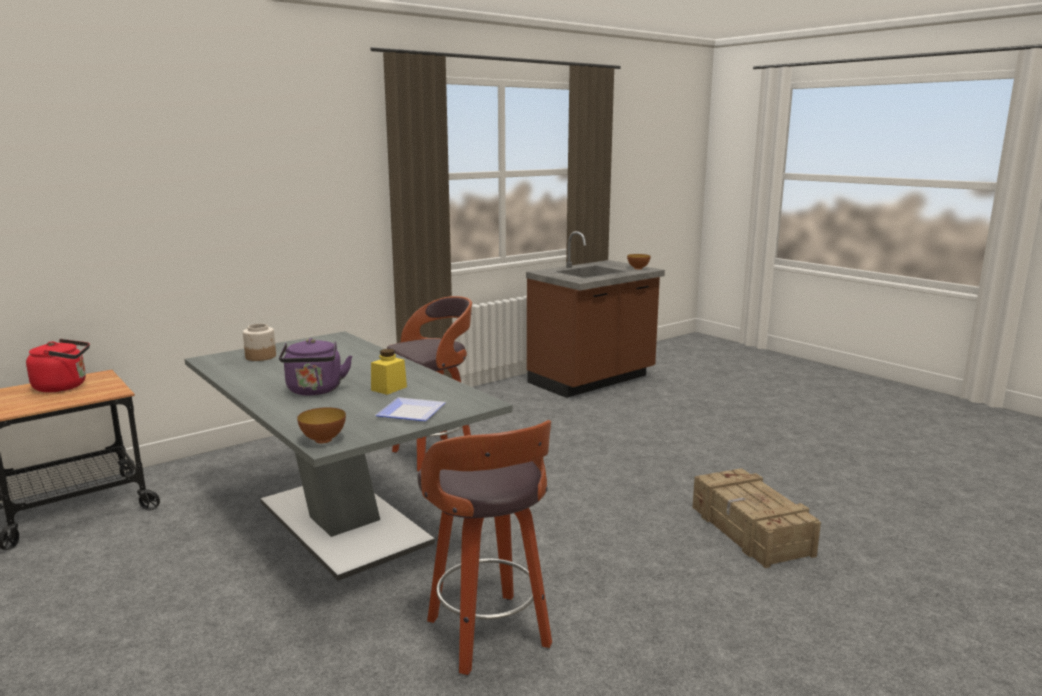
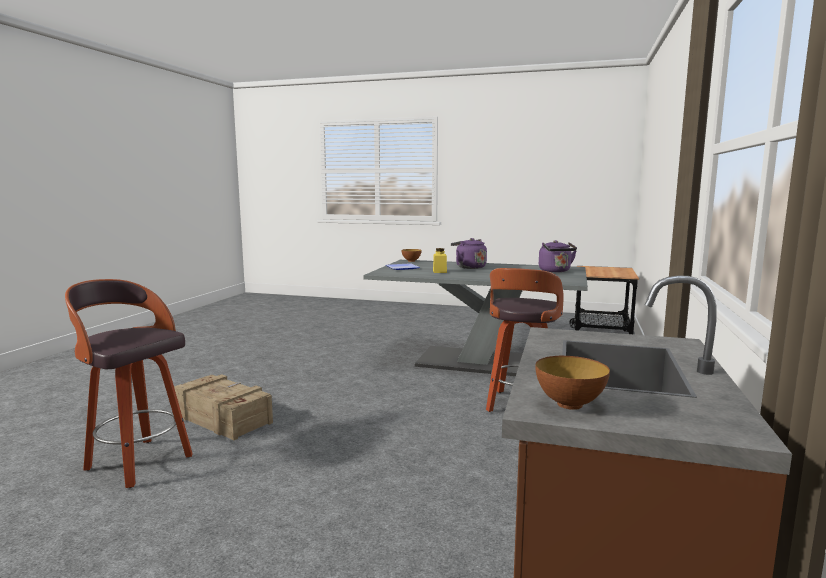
camera: 145 degrees right, 5 degrees down
red kettle [26,339,90,392] -> none
jar [243,324,276,361] -> purple kettle [539,240,577,272]
stool [418,420,552,675] -> stool moved to [65,279,193,488]

